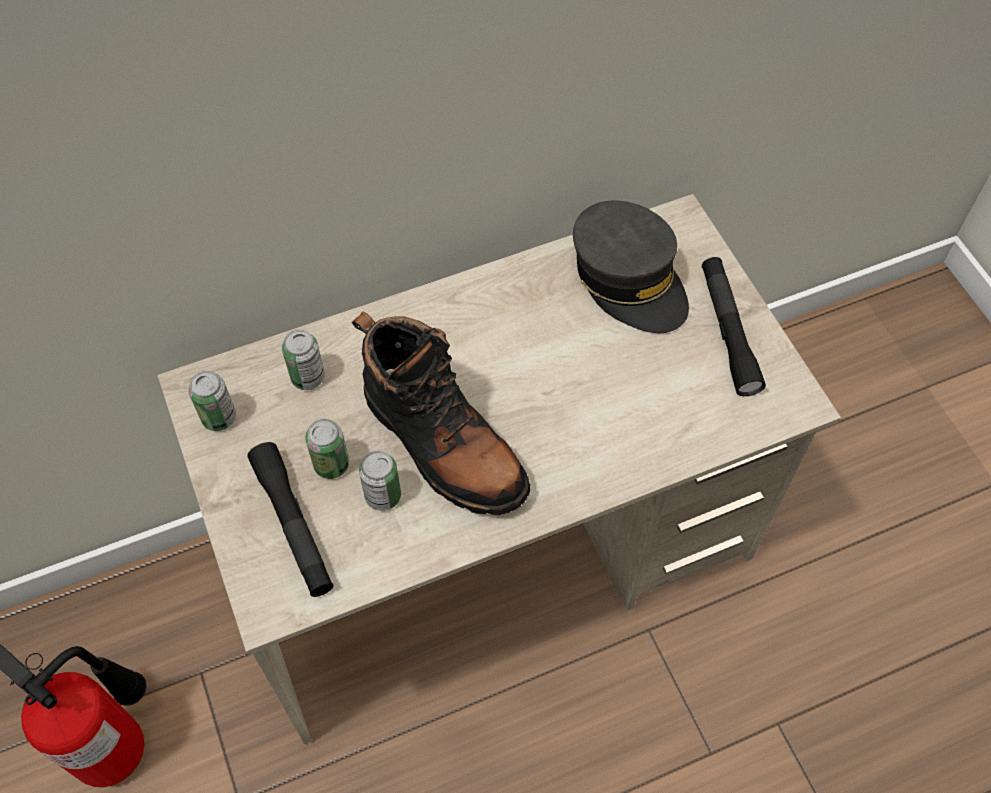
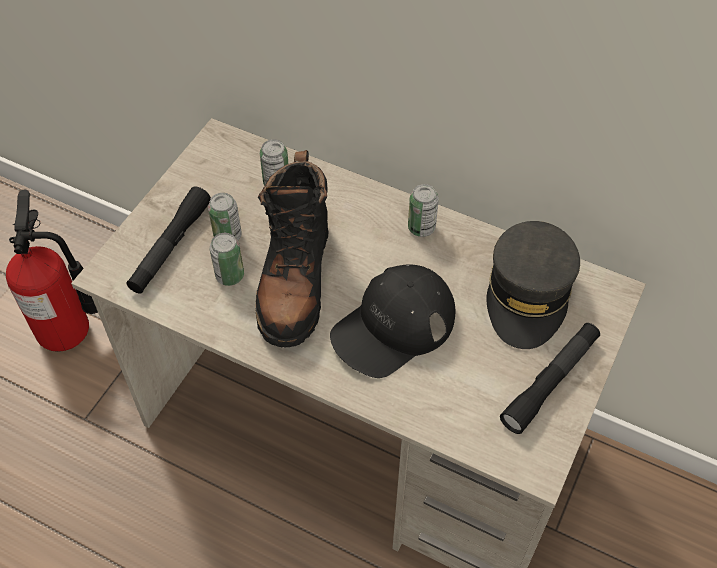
camera: 50 degrees right, 5 degrees down
can [188,371,236,431] -> can moved to [408,184,439,237]
none -> black cap [330,264,455,378]

